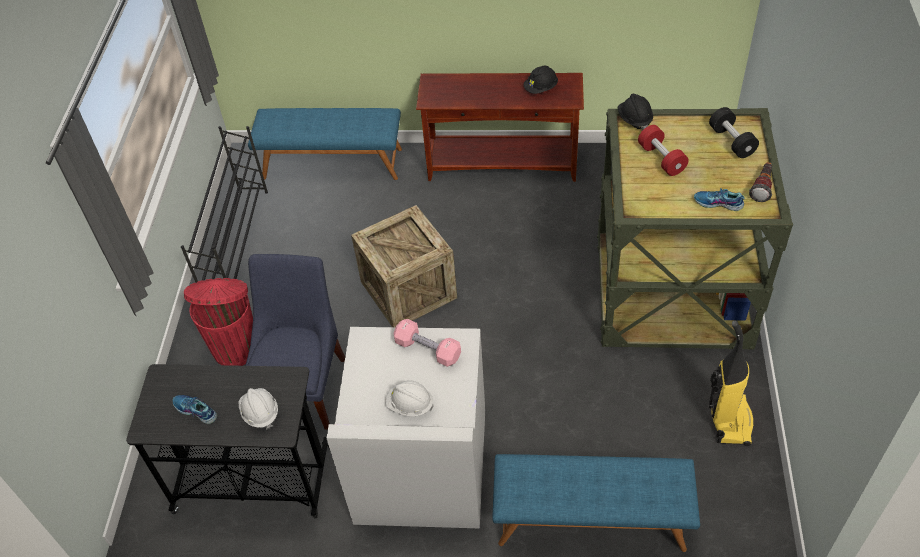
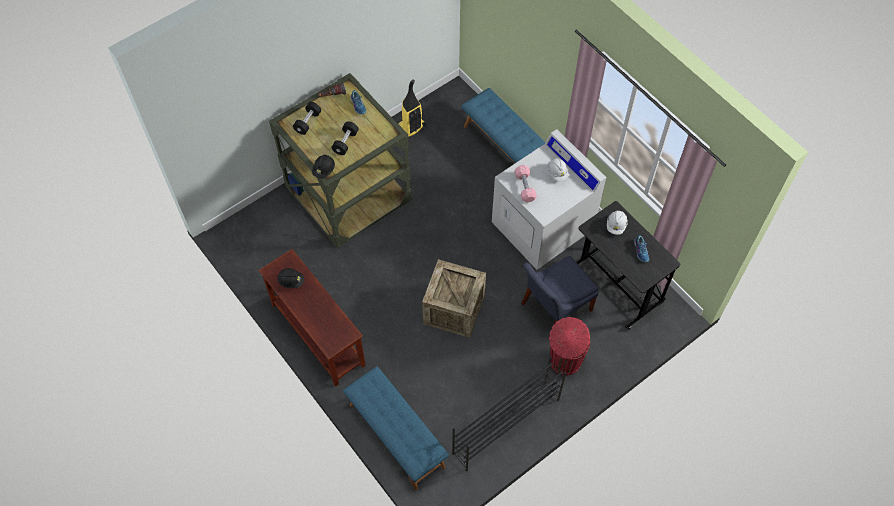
camera: 135 degrees left, 10 degrees up
red dumbbell [638,125,689,176] -> black dumbbell [332,121,359,155]

